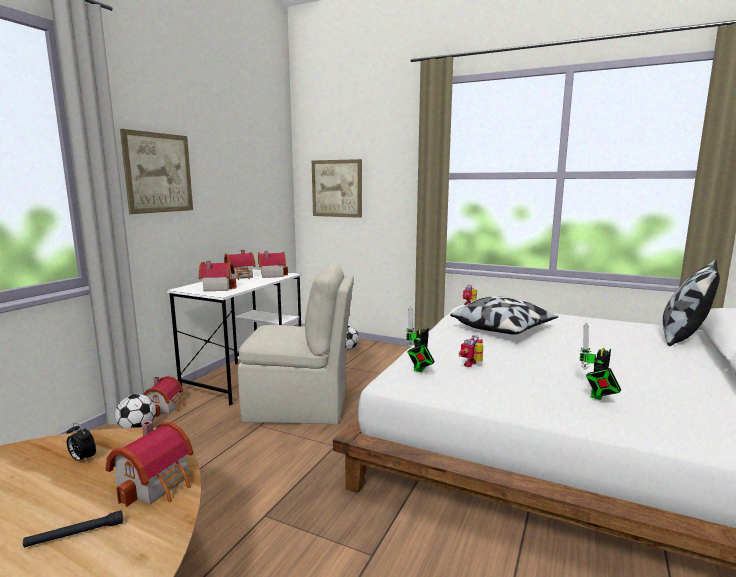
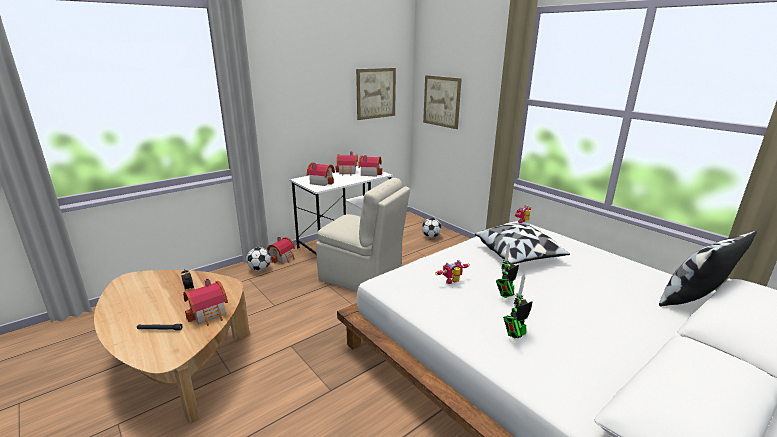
camera: 25 degrees right, 10 degrees up
picture [120,129,193,214] -> picture moved to [356,68,396,120]
toy robot [406,306,435,372] -> toy robot moved to [496,243,519,298]

